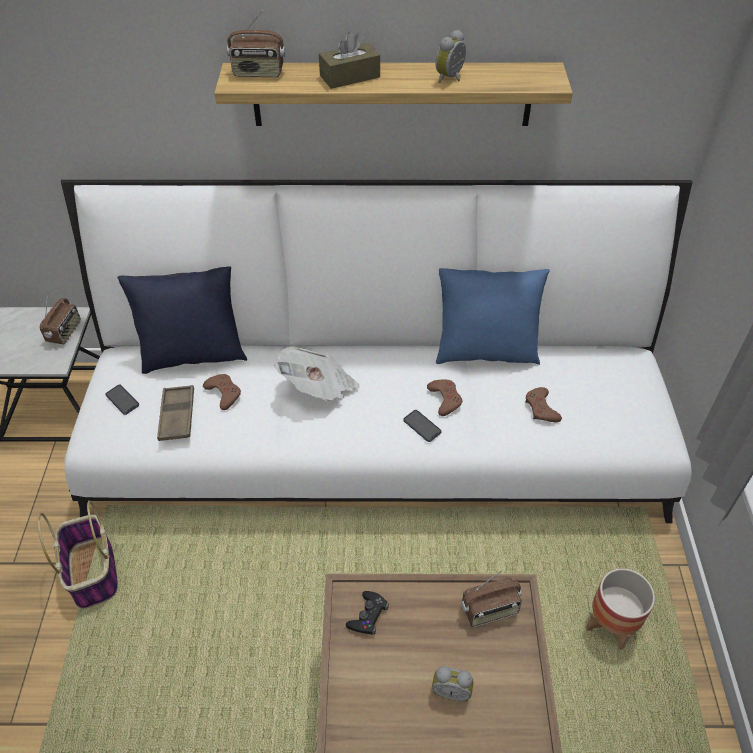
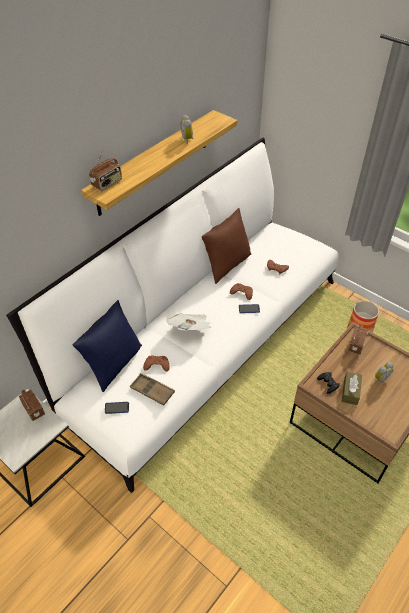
camera: 50 degrees left, 0 degrees up
basket [38,501,118,609] -> none
brown tissue box [319,31,380,89] -> brown tissue box moved to [342,372,362,405]
blue pillow [436,268,550,365] -> brown pillow [202,208,251,284]

